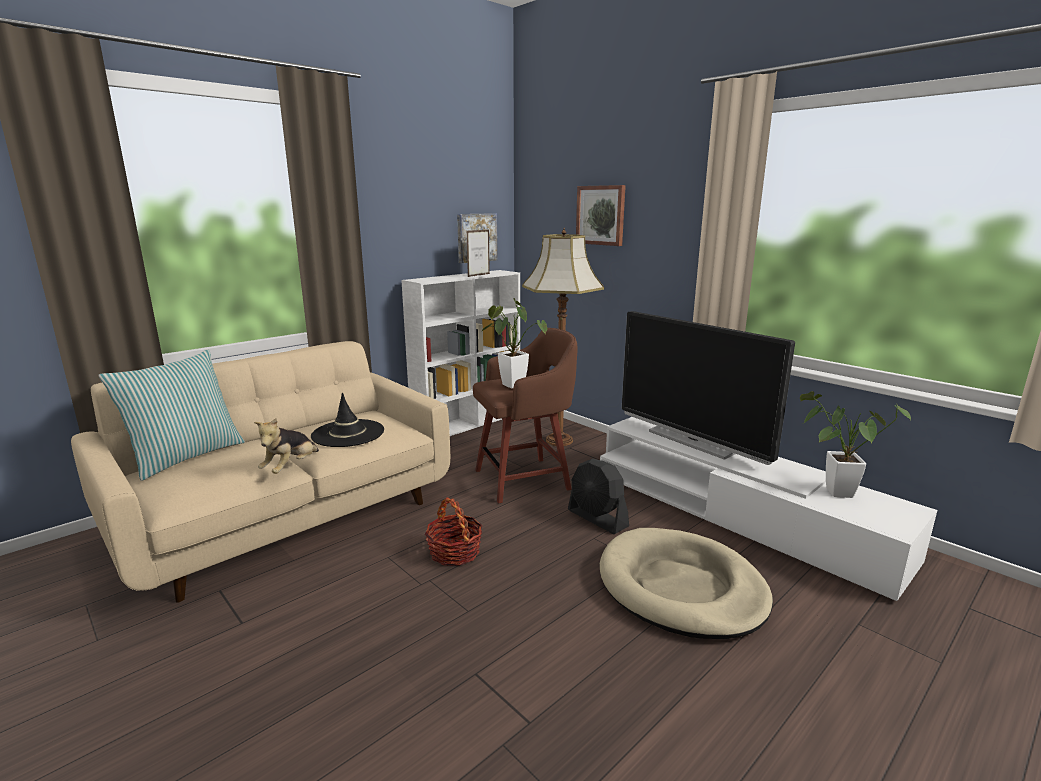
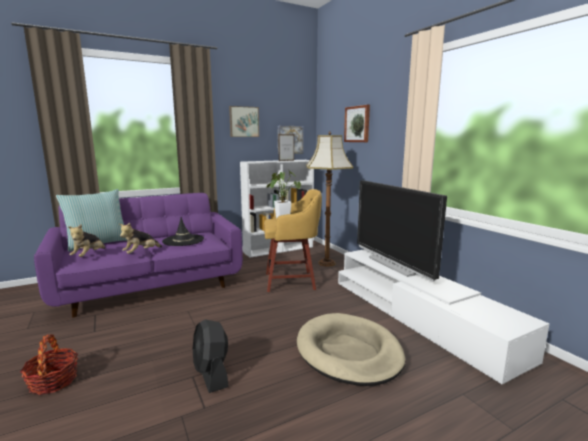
camera: 15 degrees right, 5 degrees down
beige sofa [71,341,450,603] -> purple sofa [34,193,243,318]
basket [425,497,483,566] -> basket moved to [20,334,78,395]
brown stool [473,328,578,503] -> yellow stool [264,189,322,292]
black fan [568,459,629,534] -> black fan moved to [193,319,229,393]
potted plant [800,391,911,498] -> none
none -> plush toy [68,224,105,257]
none -> picture [229,106,259,137]

